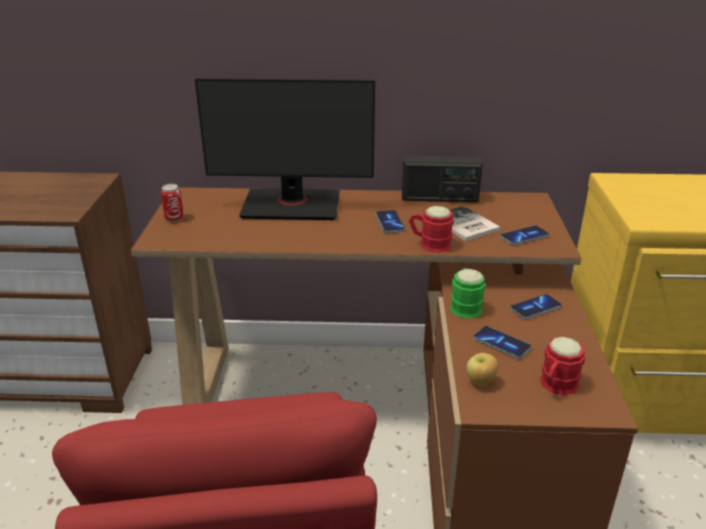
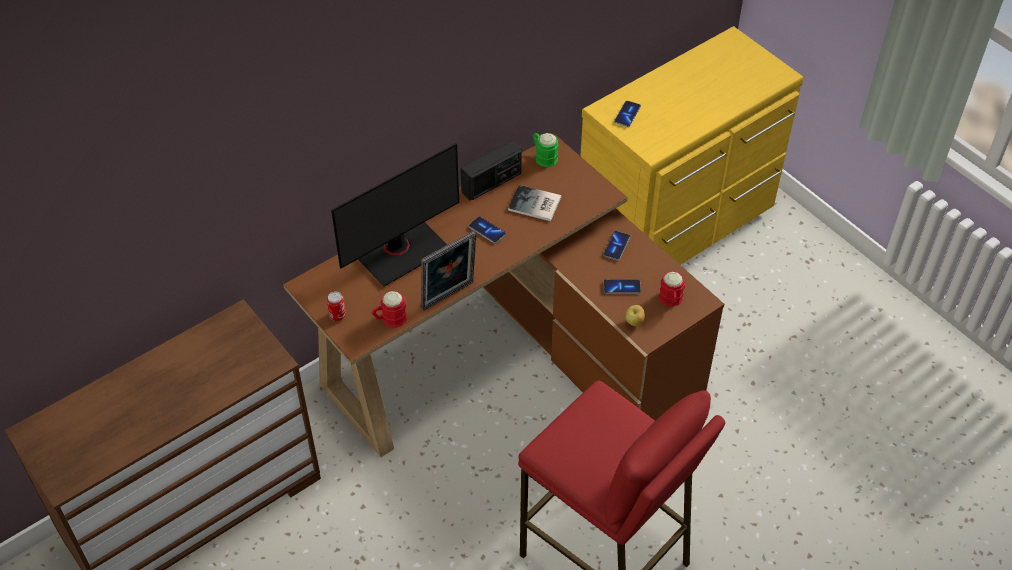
camera: 40 degrees left, 20 degrees up
red mug [409,206,454,253] -> red mug moved to [372,291,407,328]
green mug [450,268,485,319] -> green mug moved to [533,133,559,167]
phone [500,225,549,245] -> phone moved to [614,101,641,127]
none -> picture frame [421,231,476,310]

